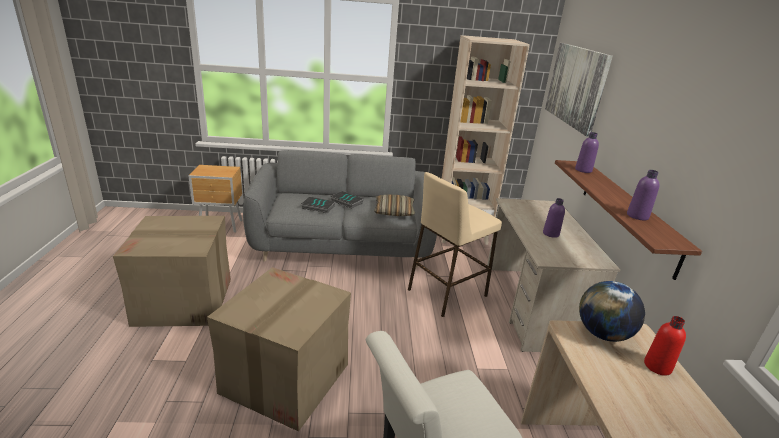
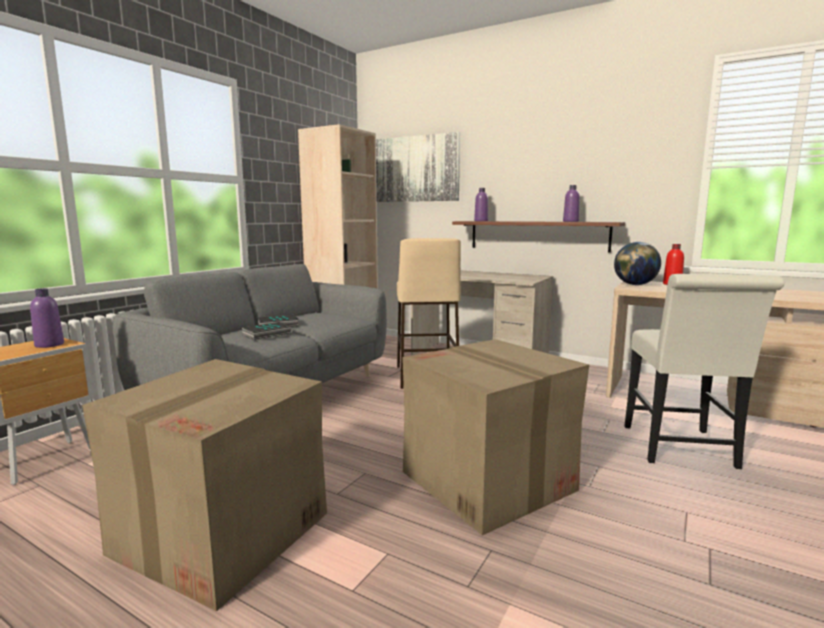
camera: 55 degrees left, 15 degrees down
pillow [374,194,415,216] -> none
purple bottle [543,198,565,238] -> purple bottle moved to [30,288,64,348]

